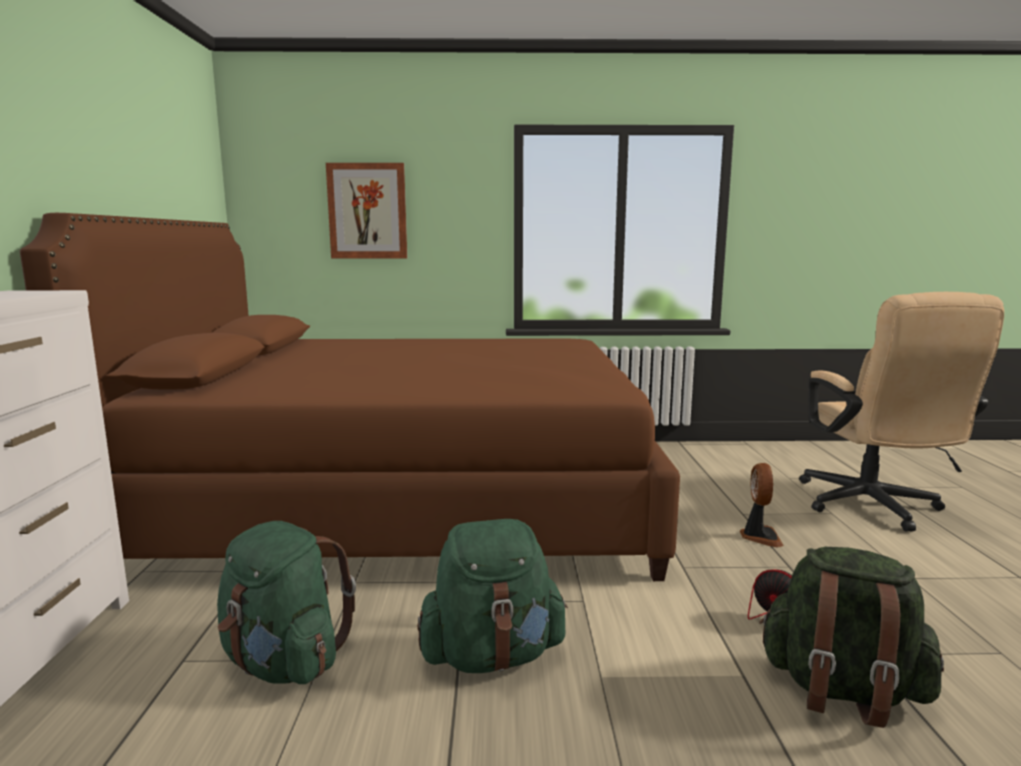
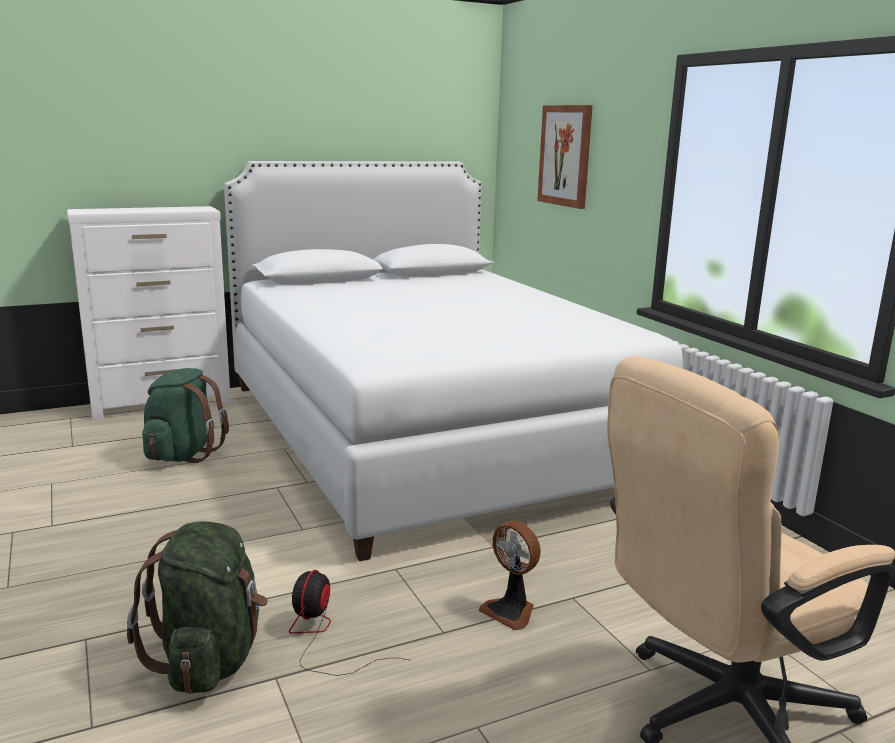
camera: 65 degrees right, 5 degrees up
brown bed [20,213,680,581] -> white bed [224,161,683,561]
green backpack [417,519,568,673] -> none
fan [740,463,784,547] -> fan turned 60 degrees clockwise [478,521,541,630]

